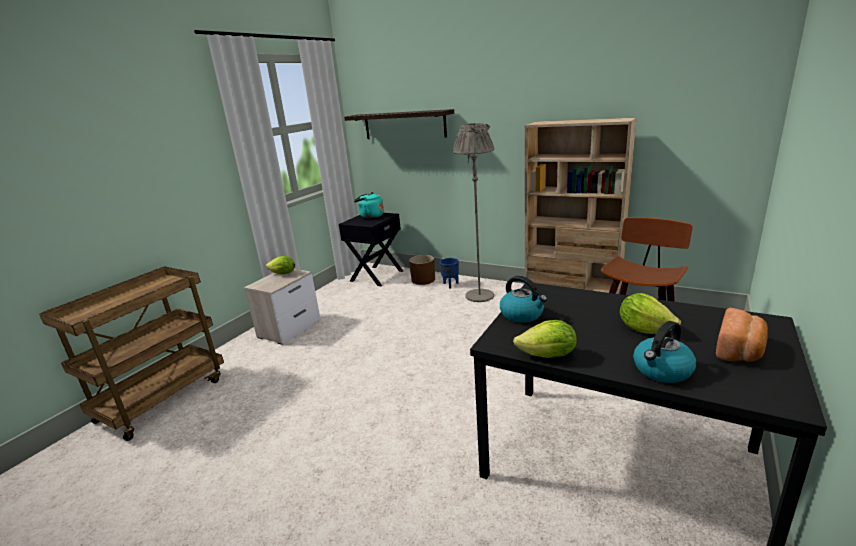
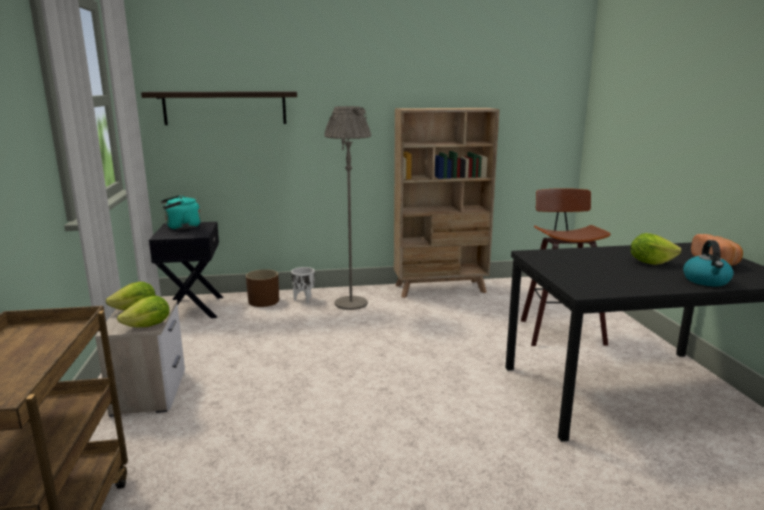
camera: 40 degrees left, 5 degrees down
blue planter [440,258,459,289] -> white planter [291,267,315,303]
kettle [500,276,547,323] -> none
lettuce [513,320,577,358] -> lettuce moved to [117,296,170,327]

